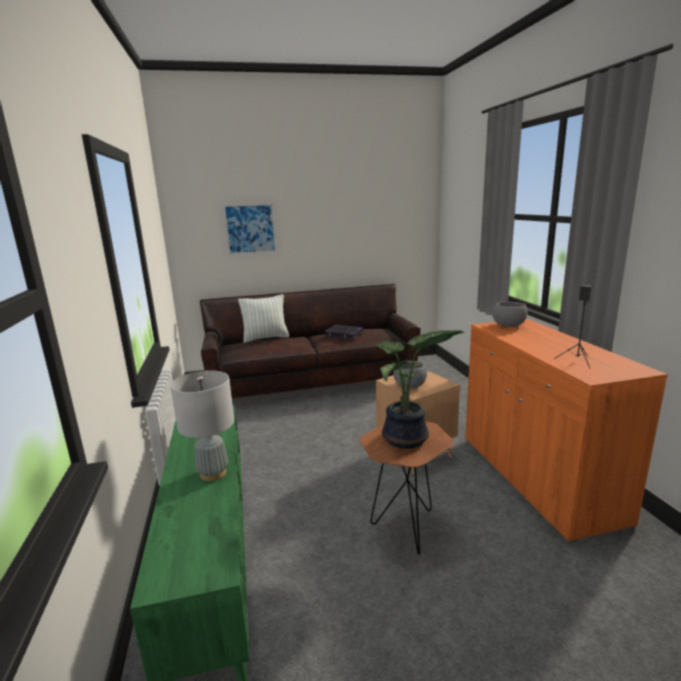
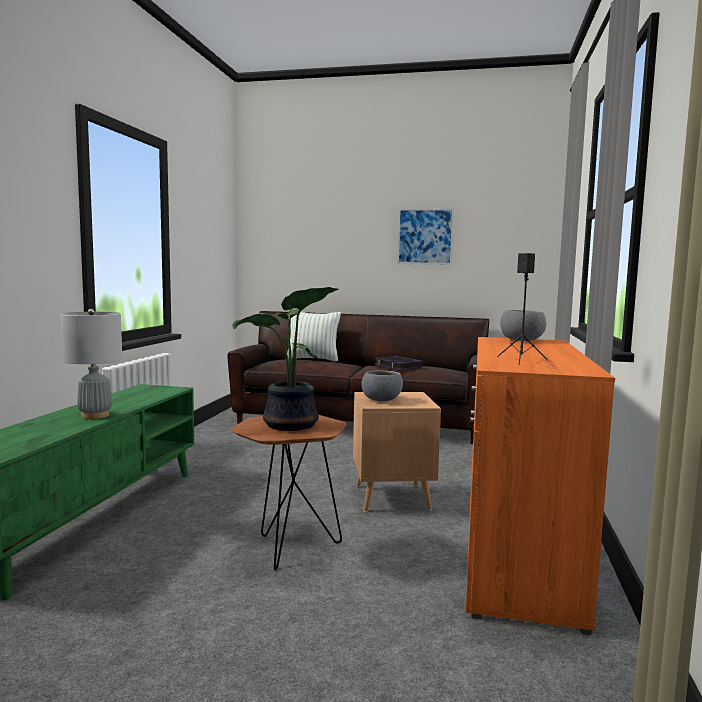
camera: 25 degrees right, 10 degrees down
picture [223,203,276,255] -> picture moved to [397,208,454,265]

